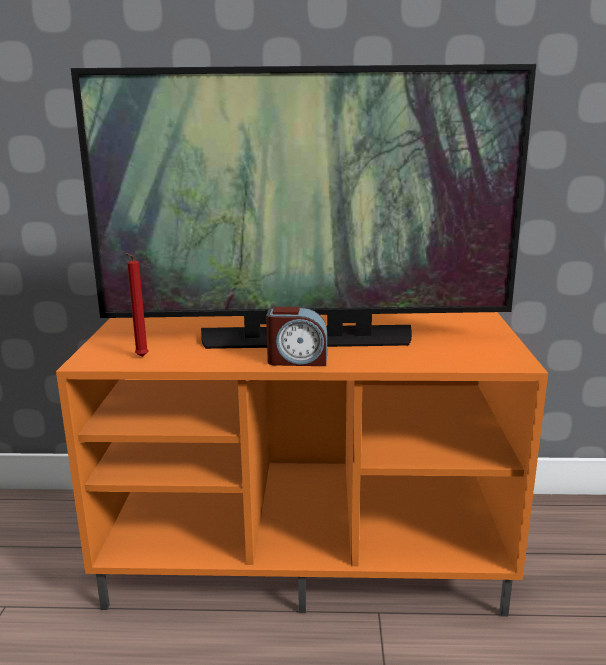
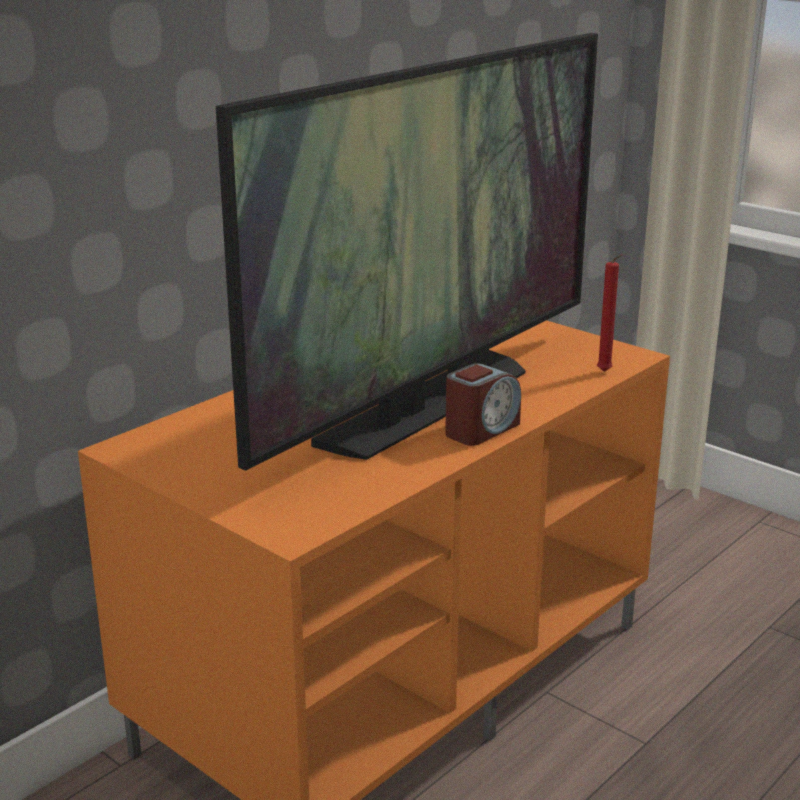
camera: 50 degrees left, 5 degrees up
red candle [125,253,148,357] -> red candle moved to [597,254,623,372]

